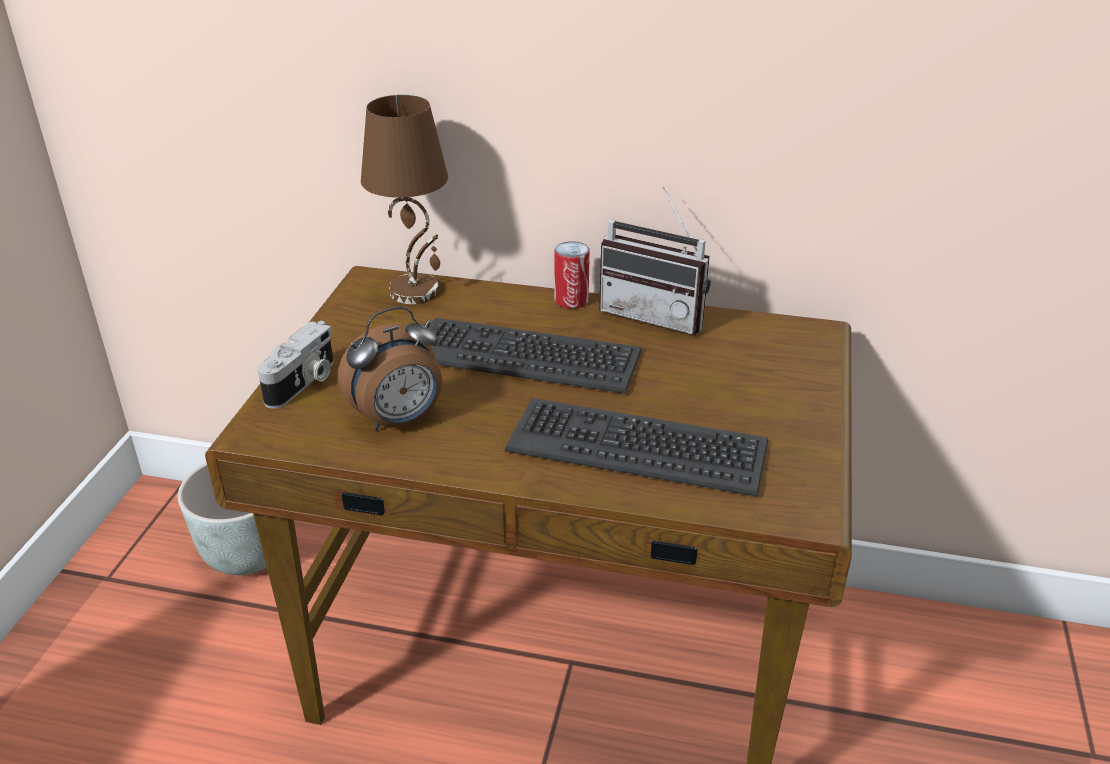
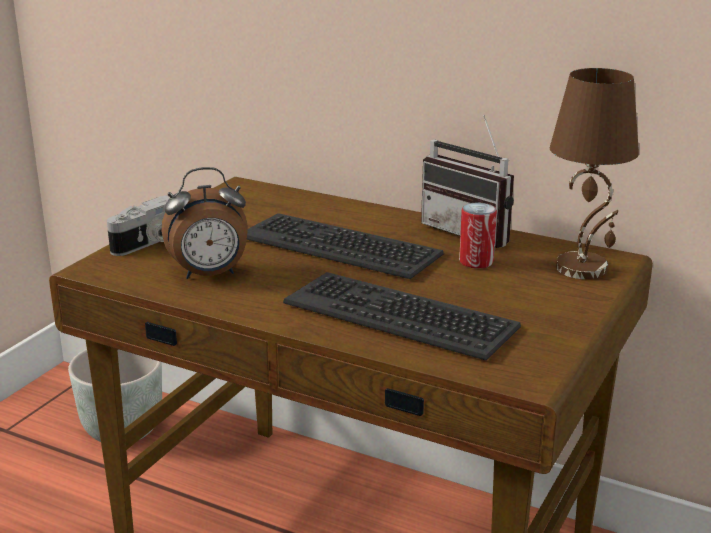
camera: 15 degrees right, 10 degrees down
brown table lamp [361,95,448,304] -> brown table lamp moved to [550,68,639,279]
can [554,241,590,309] -> can moved to [459,203,497,268]

